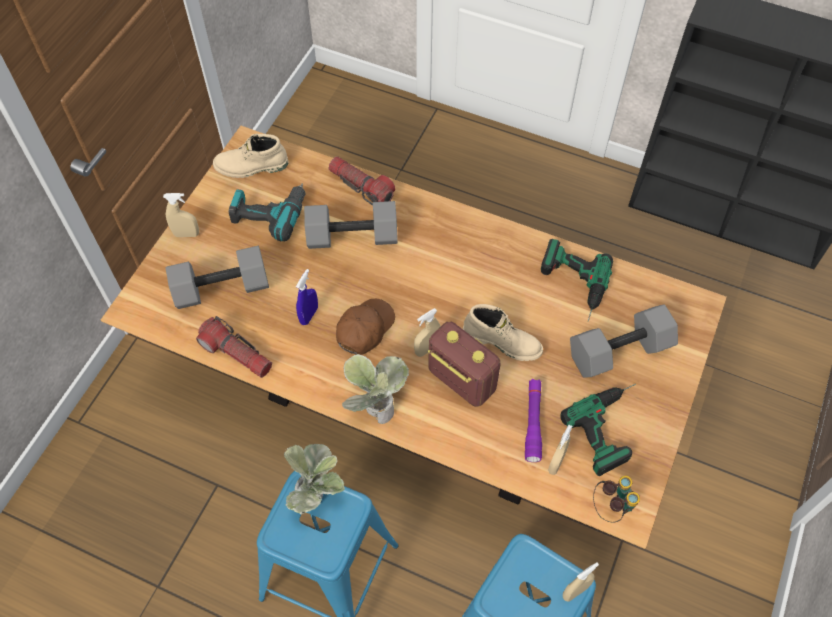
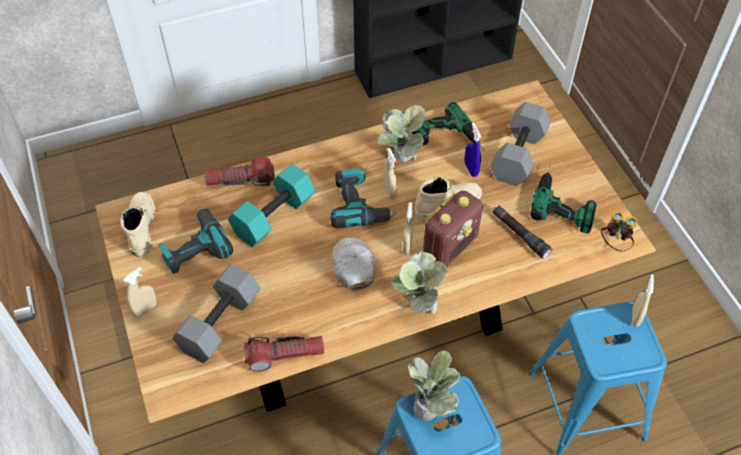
camera: 45 degrees left, 5 degrees down
beige boot [213,134,289,178] -> beige boot turned 135 degrees clockwise [120,192,155,257]
blue spray bottle [296,269,318,325] -> blue spray bottle moved to [465,123,481,177]
grey dumbbell [304,201,398,249] -> turquoise dumbbell [228,164,315,247]
brown cap [336,299,395,355] -> white cap [332,237,376,290]
radio [428,322,501,407] -> radio turned 135 degrees clockwise [423,191,483,267]
purple flashlight [525,379,542,462] -> black flashlight [492,205,552,259]
beige spray bottle [548,425,572,475] -> beige spray bottle moved to [383,148,398,199]
none -> power drill [330,168,397,228]
none -> potted plant [378,105,426,163]

